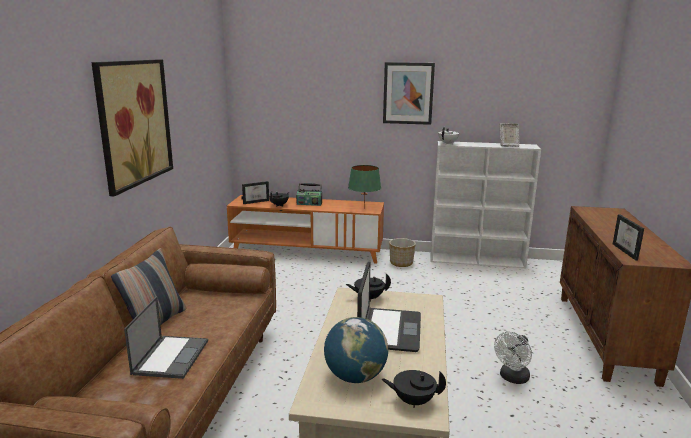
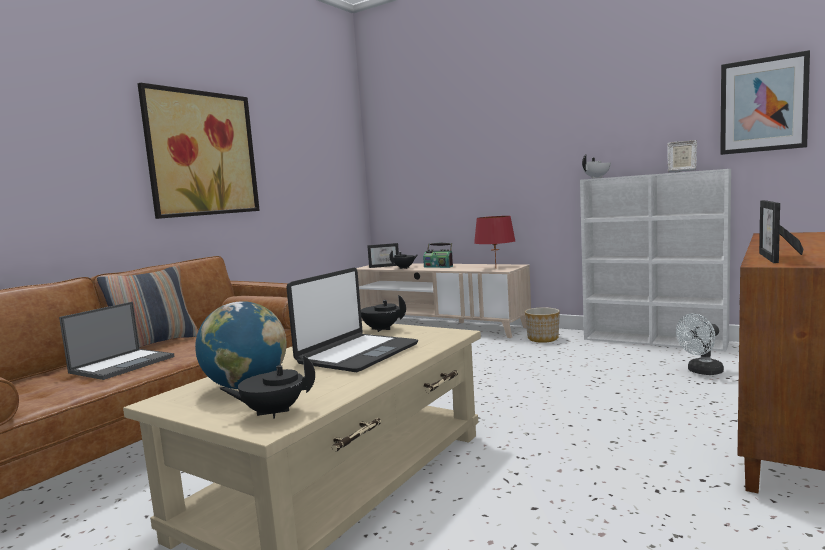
camera: 25 degrees right, 10 degrees down
orange tv stand [227,195,384,264] -> beige tv stand [357,263,531,338]
green table lamp [348,165,381,209] -> red table lamp [474,216,516,265]
black teapot [381,370,446,408] -> black teapot turned 45 degrees counterclockwise [219,355,315,419]
picture [383,62,435,125] -> picture moved to [720,50,810,155]
white fan [494,331,532,384] -> white fan moved to [676,314,724,375]

